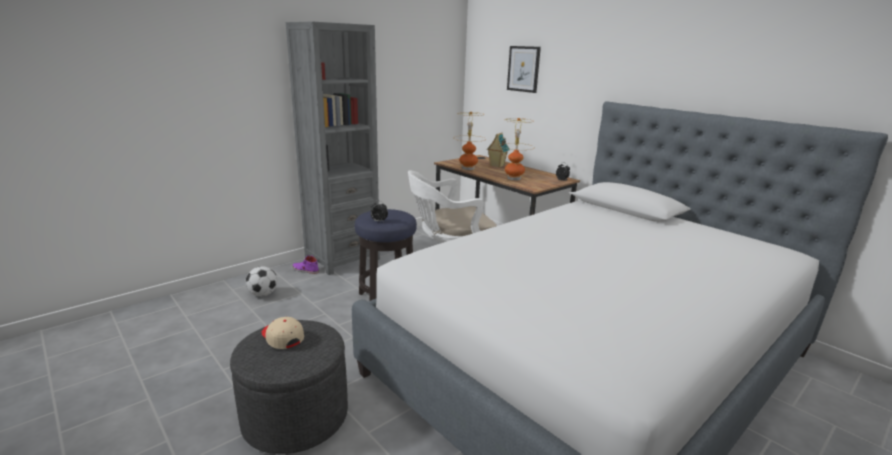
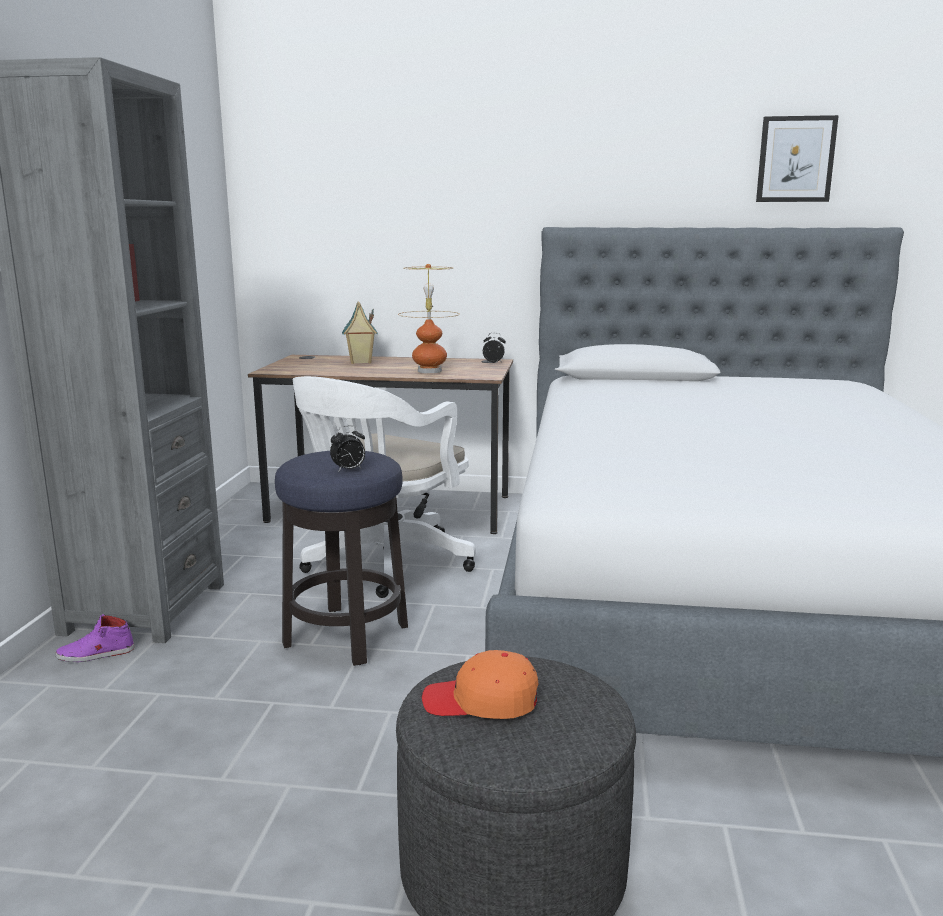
camera: 40 degrees left, 5 degrees down
football [246,266,278,296] -> none
beige cap [261,317,304,349] -> orange cap [422,650,539,719]
table lamp [453,112,486,170] -> none
picture [507,46,541,93] -> picture moved to [756,115,839,202]

